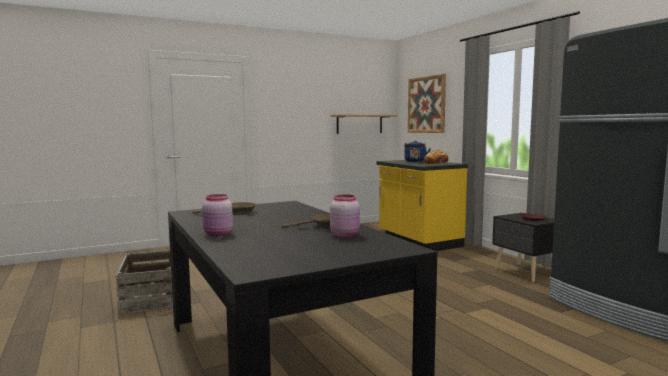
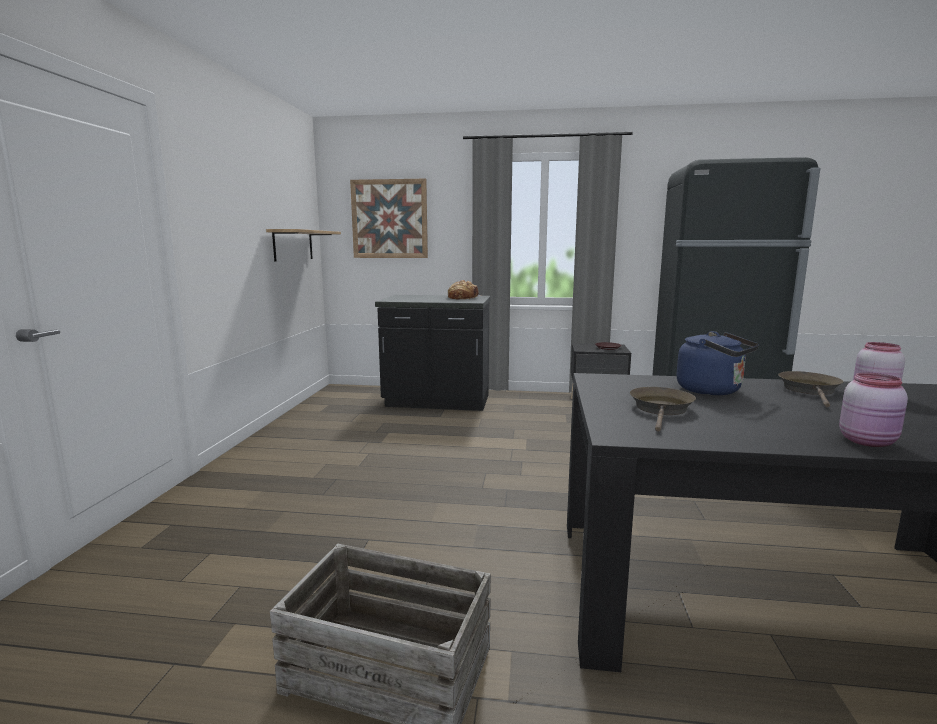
camera: 55 degrees left, 5 degrees up
yellow counter [376,160,468,251] -> black counter [375,295,491,411]
blue kettle [404,141,431,162] -> blue kettle moved to [676,331,759,395]

